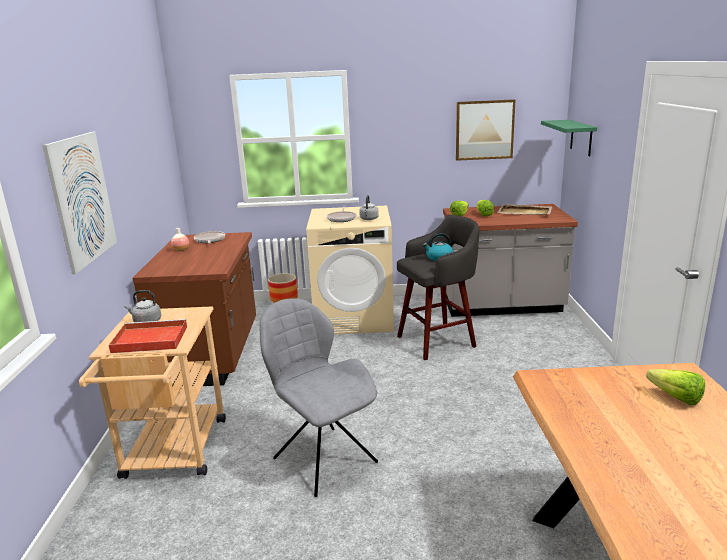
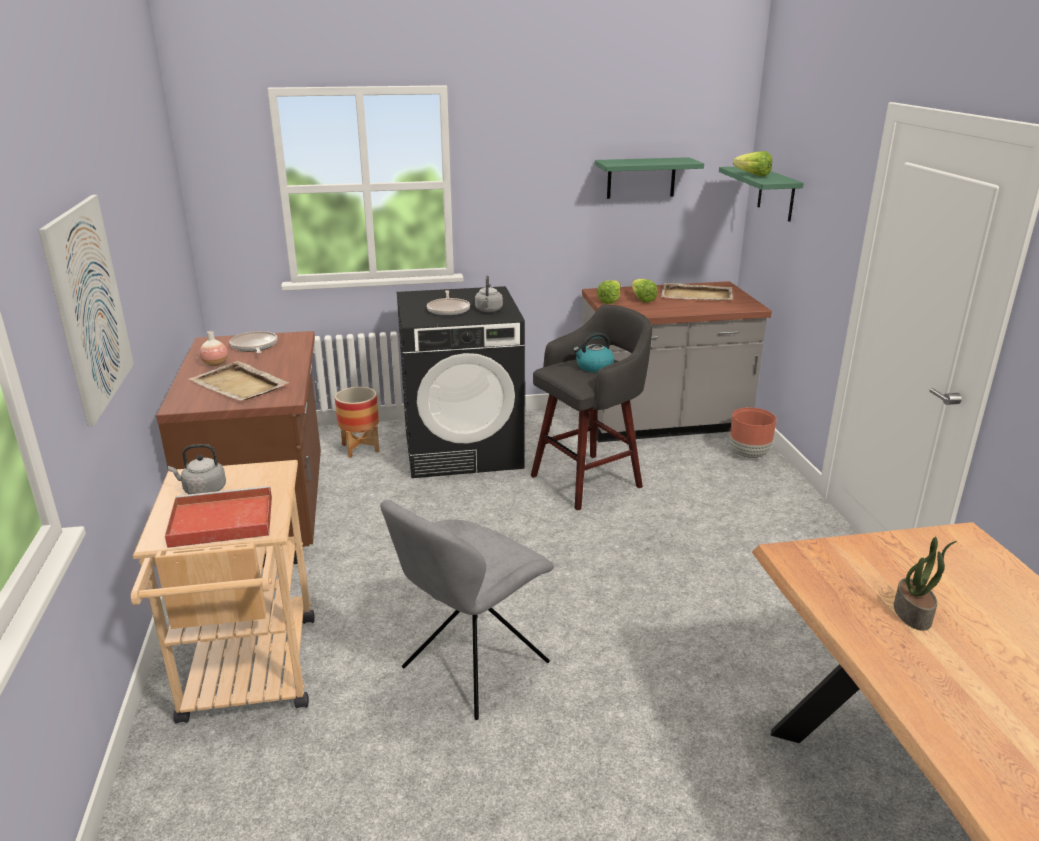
camera: 10 degrees left, 5 degrees up
grey chair [259,298,378,497] -> grey chair turned 90 degrees counterclockwise [380,500,554,720]
beige washing machine [306,206,394,335] -> black washing machine [397,286,525,478]
picture [456,99,515,161] -> green shelf [595,157,704,199]
lettuce [646,369,705,405] -> lettuce moved to [733,151,772,177]
none -> beige tray [188,361,290,401]
none -> brown planter [730,408,777,459]
none -> potted plant [894,536,957,631]

